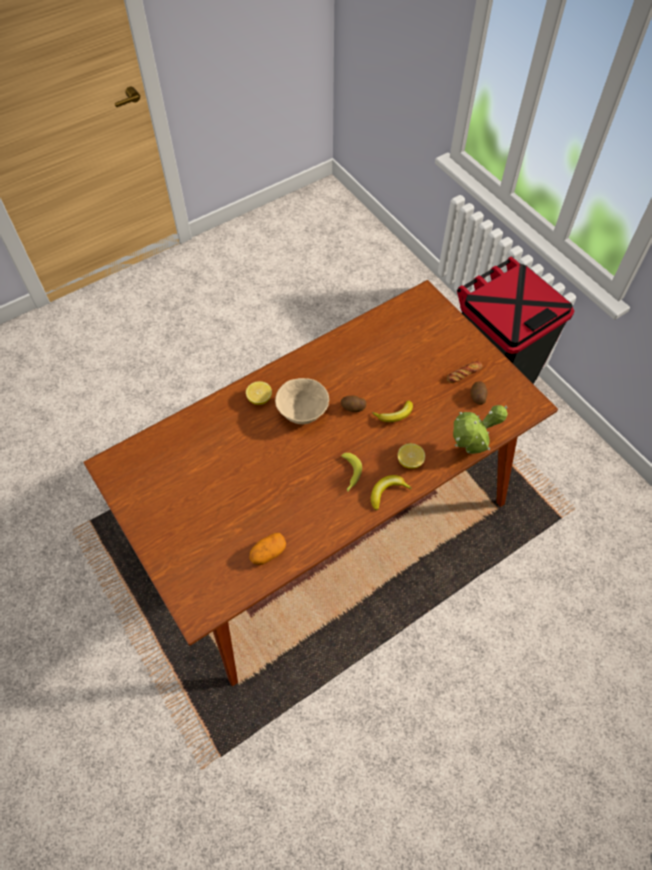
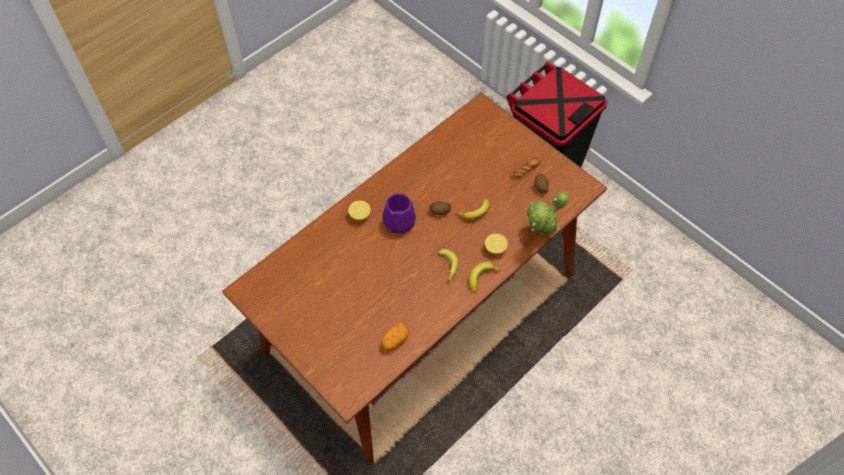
camera: 10 degrees left, 0 degrees up
beige bowl [275,378,329,424] -> purple vase [383,193,416,234]

